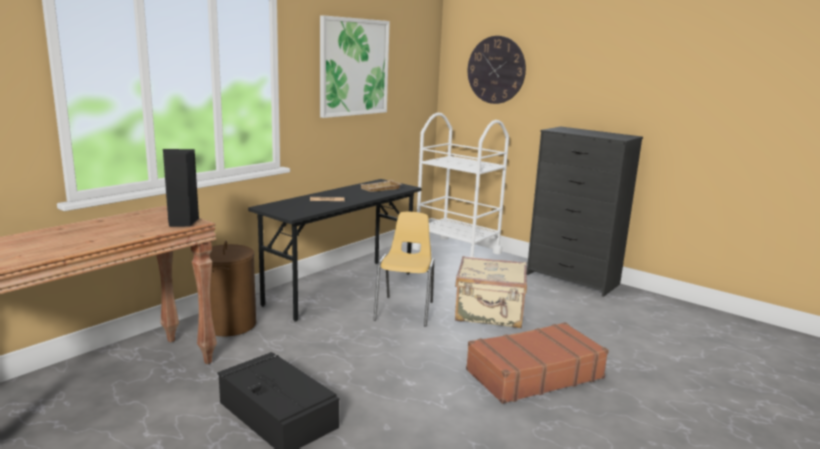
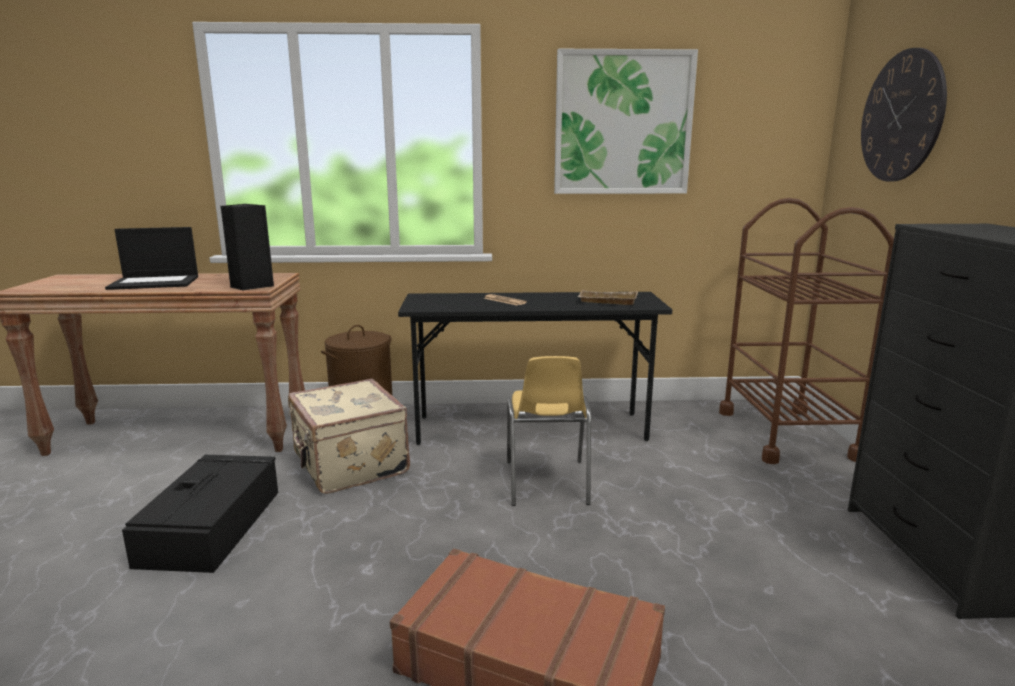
camera: 50 degrees right, 0 degrees up
yellow chair [373,212,434,327] -> yellow chair turned 120 degrees clockwise [507,356,591,506]
white cart [412,113,509,258] -> brown cart [719,198,894,464]
beige suitcase [455,256,527,328] -> beige suitcase moved to [288,379,410,494]
none -> laptop [105,227,198,290]

